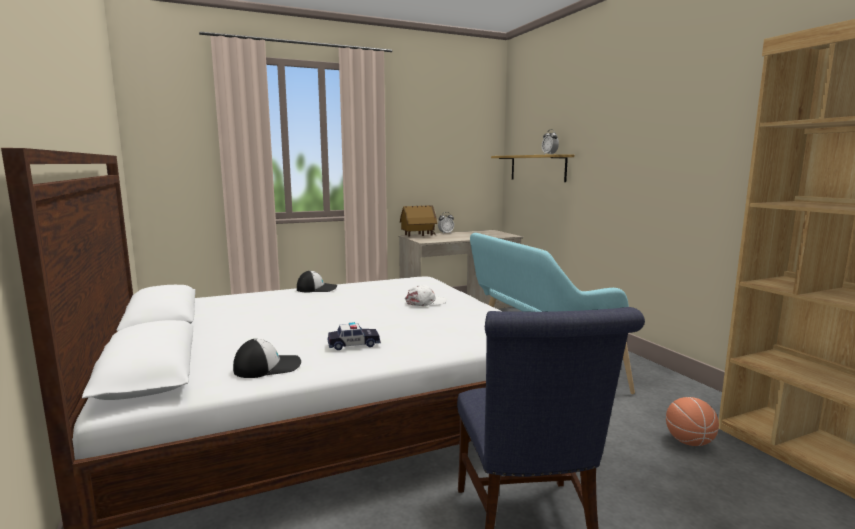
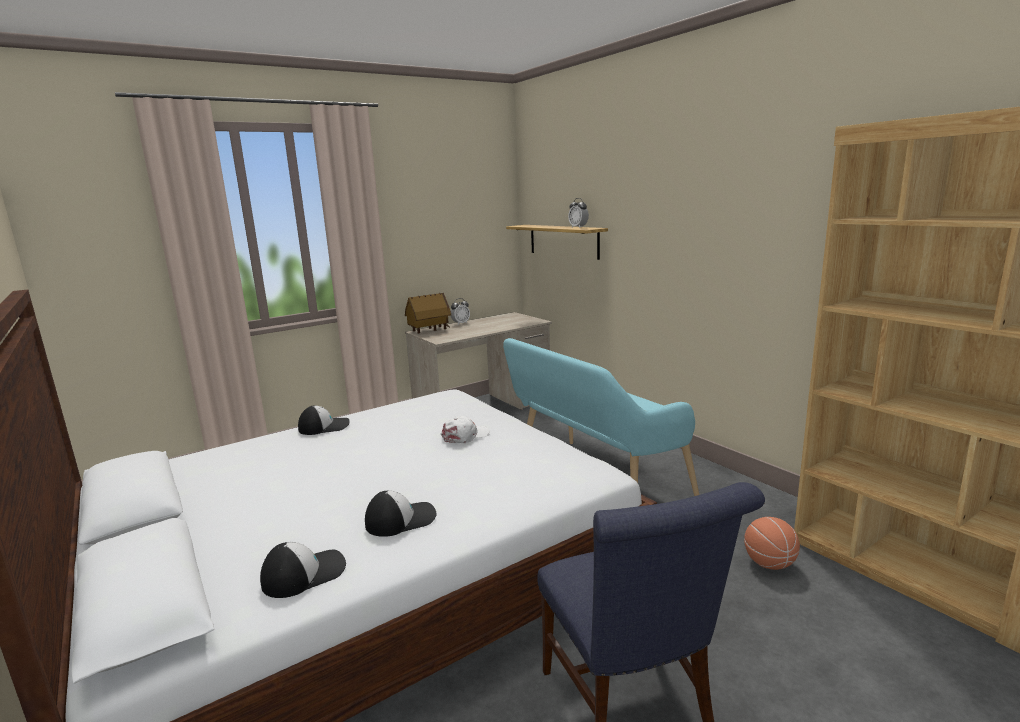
camera: 10 degrees left, 5 degrees up
toy car [327,322,381,350] -> cap [365,491,437,537]

